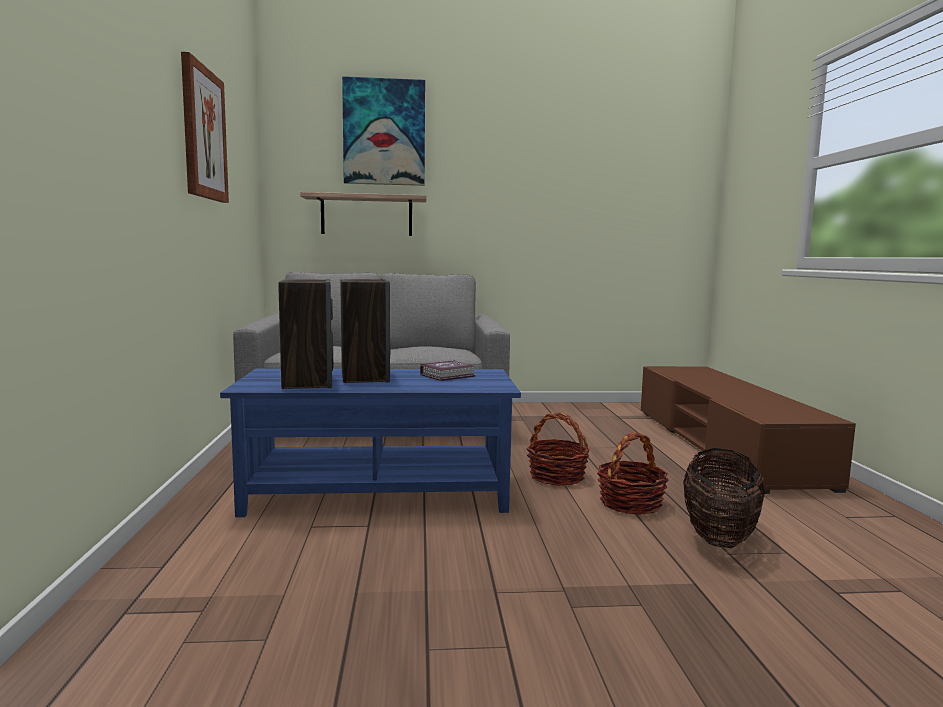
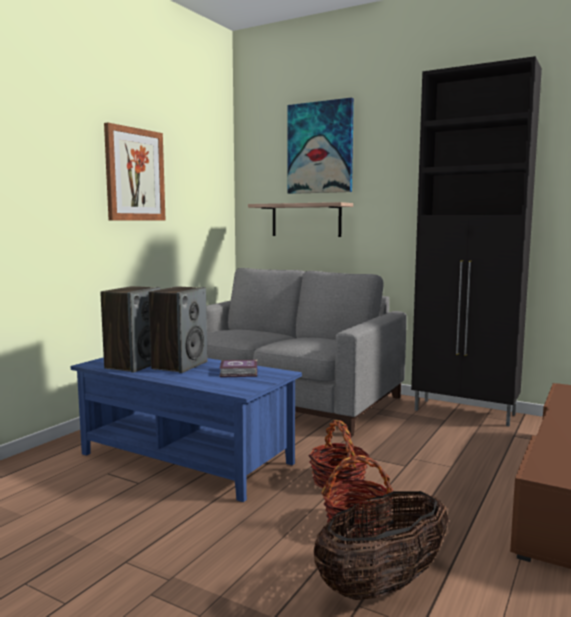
camera: 35 degrees right, 0 degrees up
none -> black cabinet [411,56,542,426]

